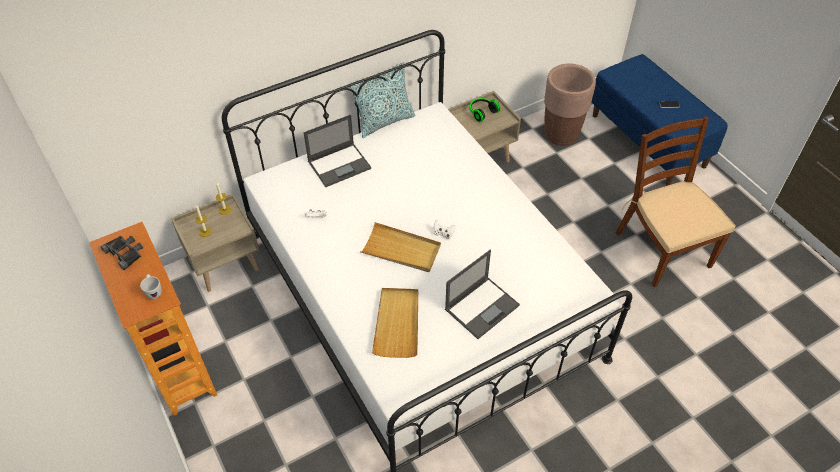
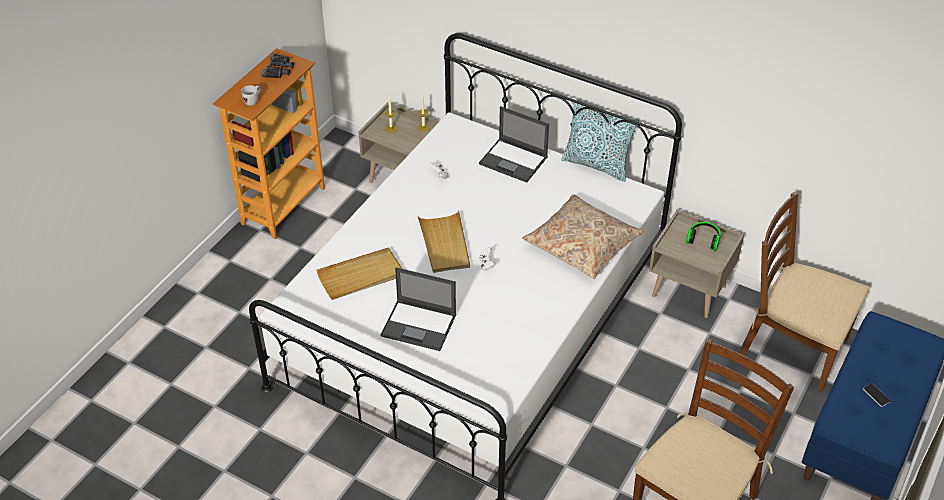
camera: 60 degrees right, 5 degrees down
brown planter [544,64,596,146] -> brown chair [739,192,869,392]
none -> beige pillow [522,194,644,279]

